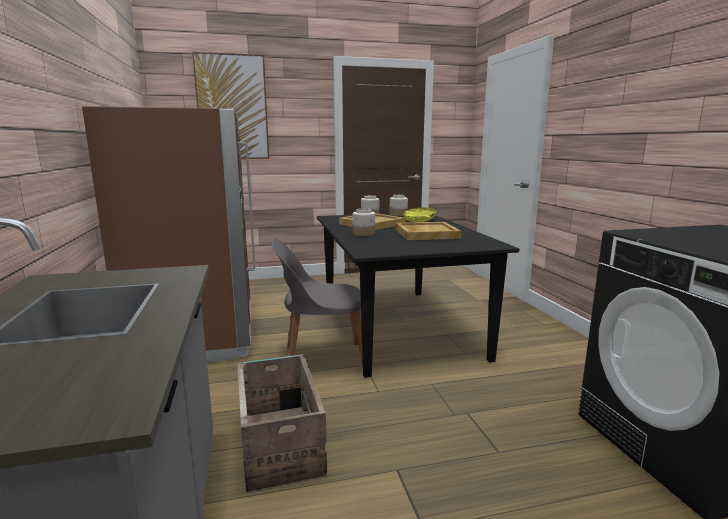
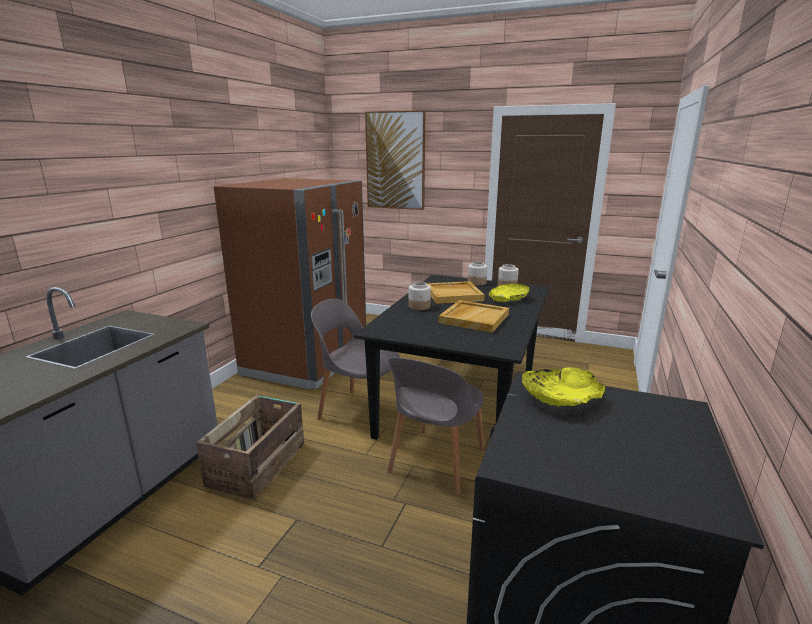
camera: 35 degrees right, 5 degrees up
none -> grey chair [387,357,484,496]
none -> yellow bowl [522,367,605,406]

